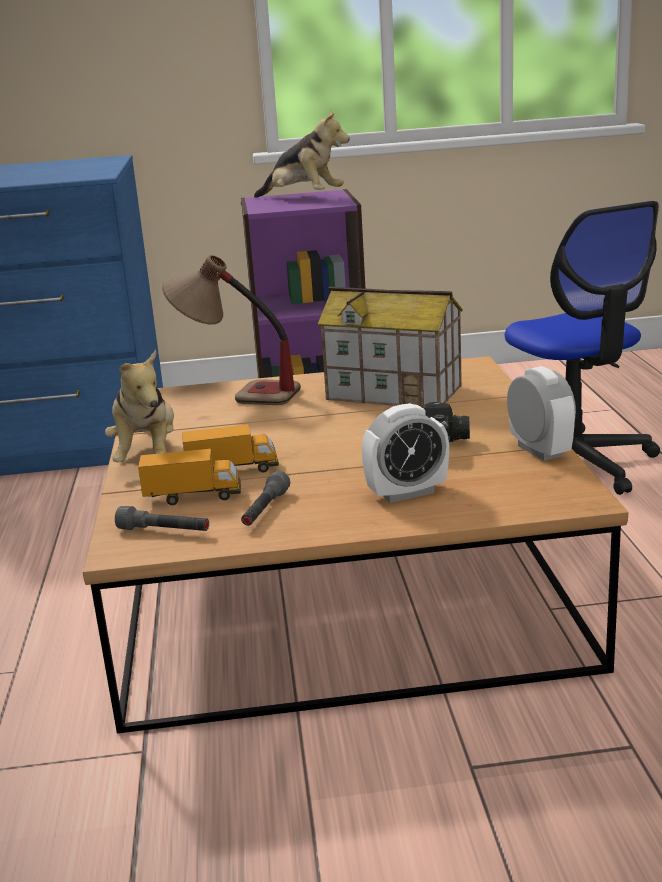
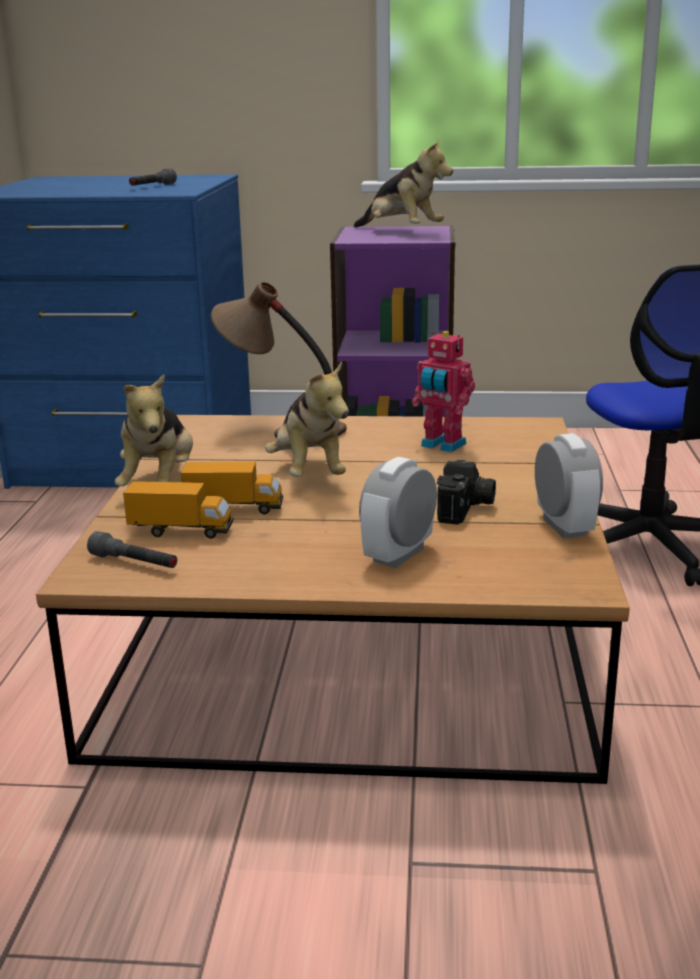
camera: 10 degrees right, 0 degrees up
grey flashlight [241,471,290,526] -> grey flashlight moved to [129,168,177,186]
toy house [318,287,463,408] -> toy robot [412,331,475,452]
alarm clock [362,403,449,503] -> alarm clock turned 135 degrees clockwise [359,457,437,568]
none -> plush toy [265,361,349,477]

